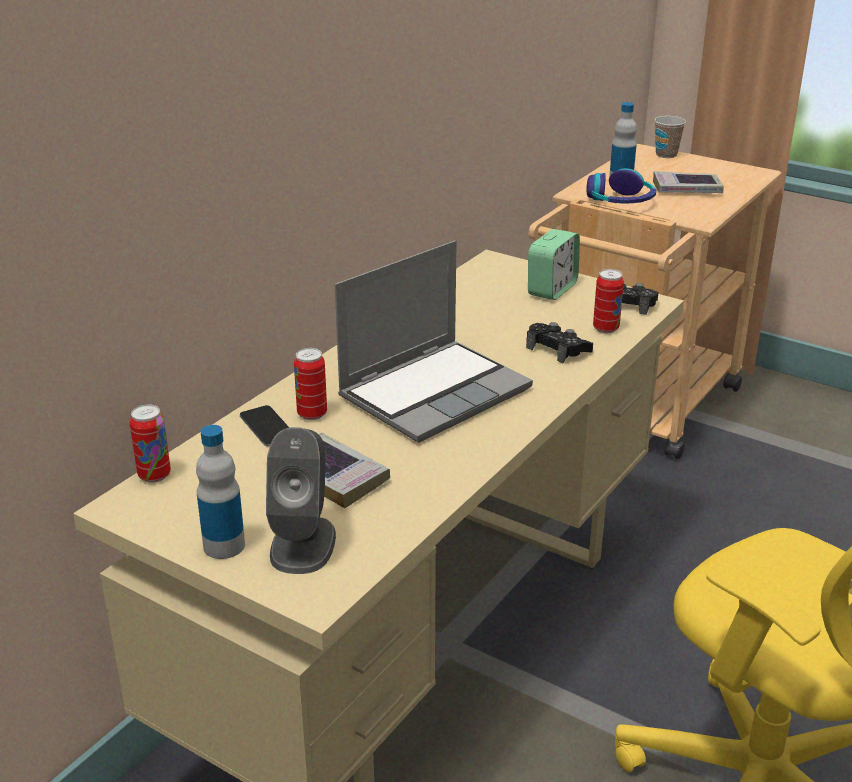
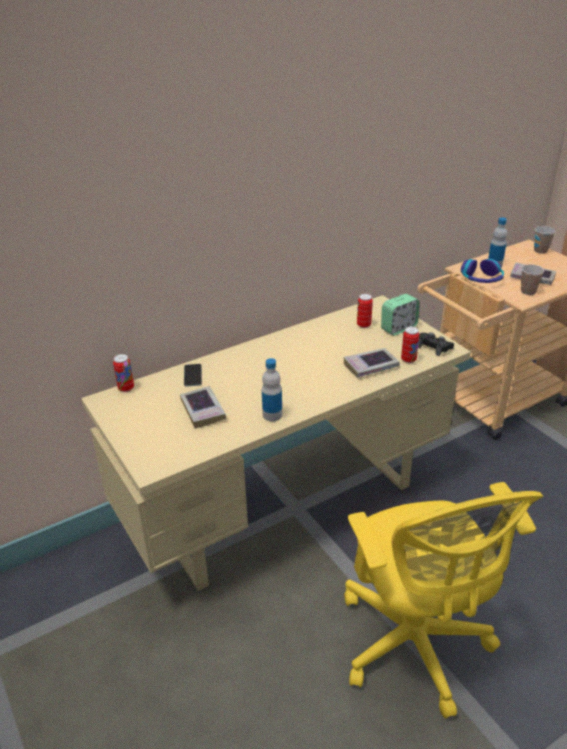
camera: 25 degrees right, 5 degrees up
bottle [196,425,245,559] -> bottle moved to [262,358,282,421]
grey speaker [266,427,336,574] -> none
can [294,348,327,420] -> can moved to [357,293,373,328]
laptop [335,240,533,443] -> none
black game controller [526,322,593,364] -> book [344,348,400,378]
none -> cup [521,264,544,295]

